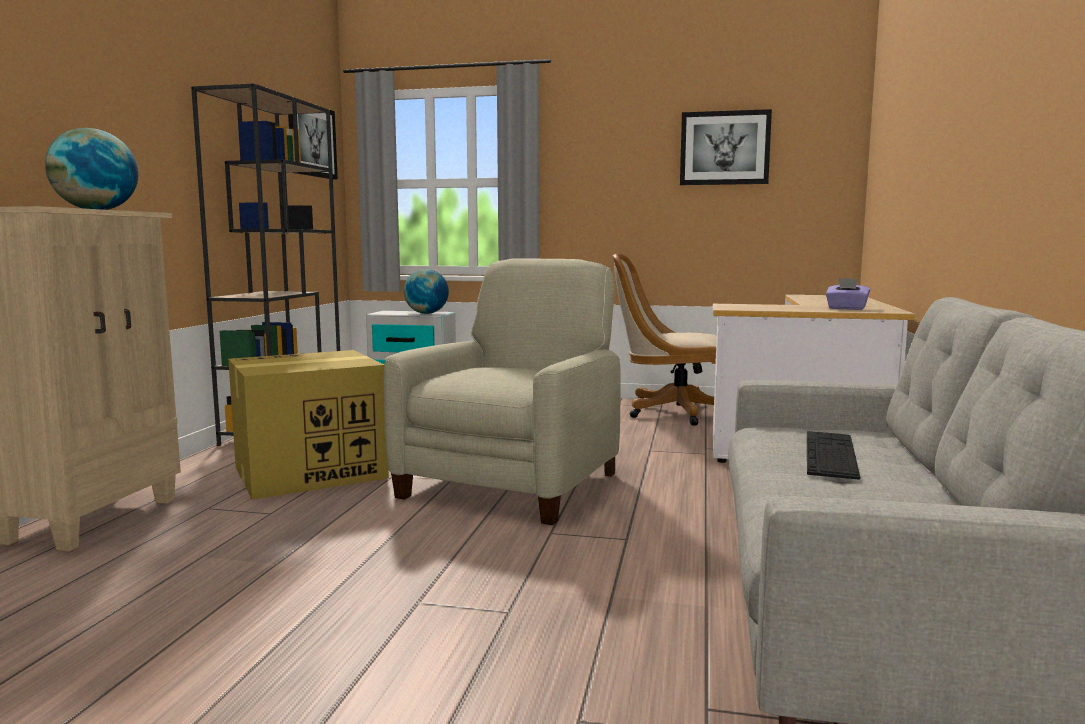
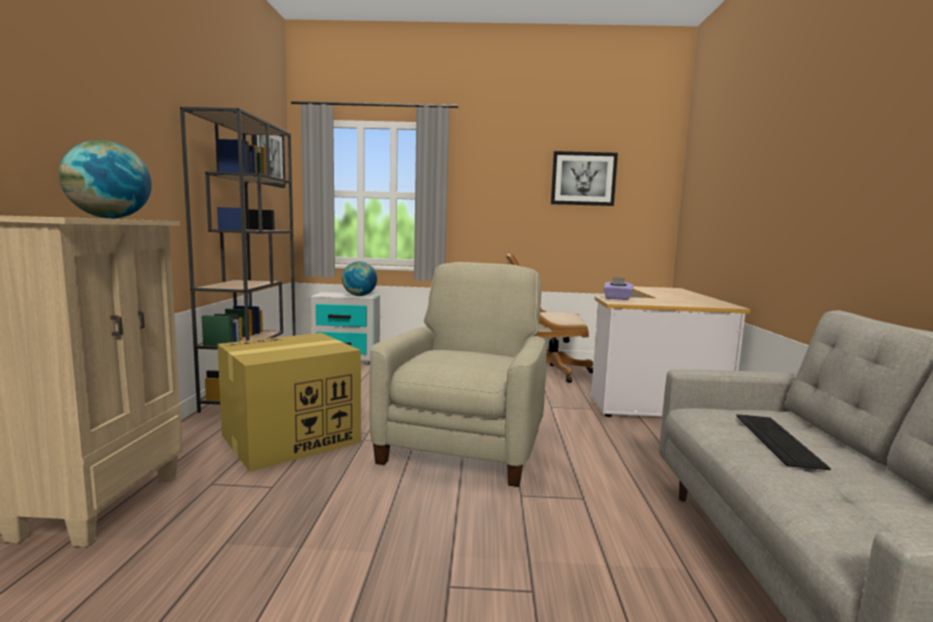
camera: 10 degrees left, 0 degrees up
purple tissue box [826,278,870,310] -> purple tissue box moved to [604,277,633,300]

